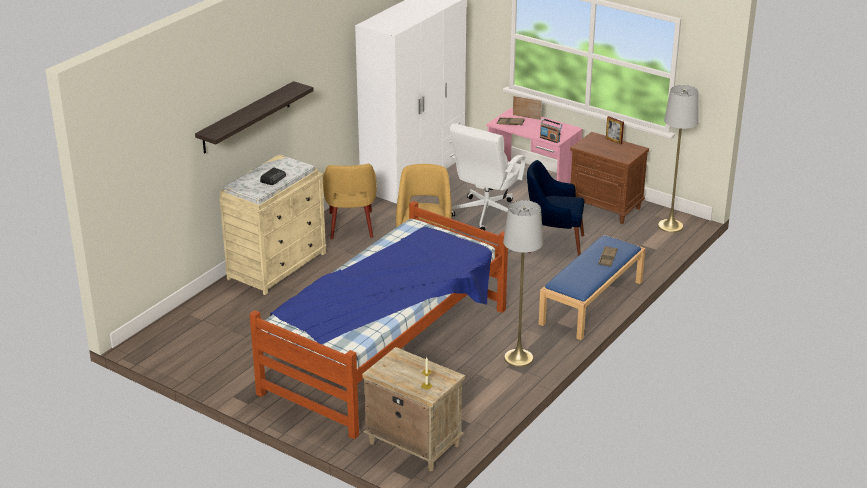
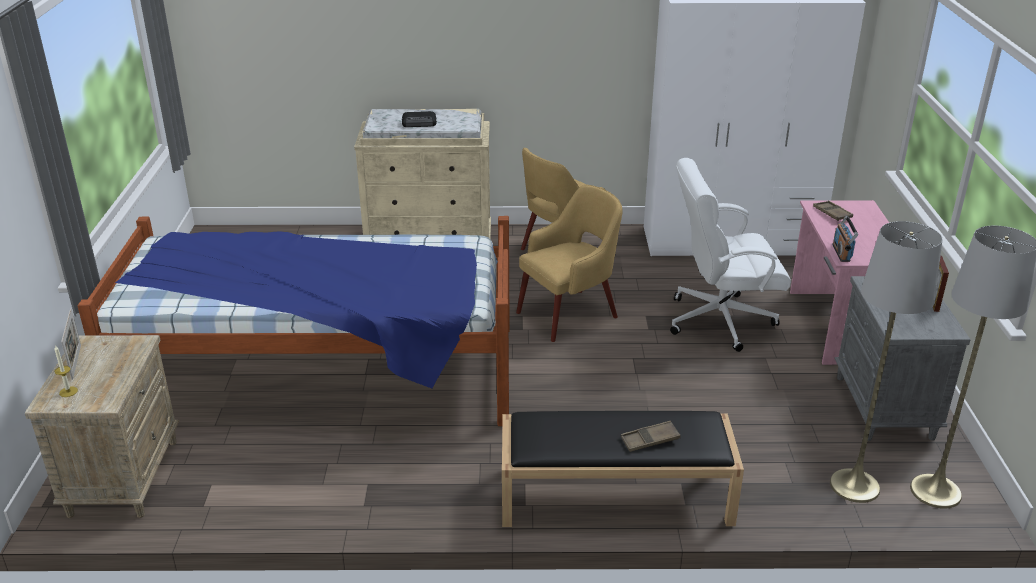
camera: 55 degrees right, 0 degrees up
shelf [195,81,314,154] -> none
grey floor lamp [503,200,543,367] -> grey floor lamp moved to [830,221,942,503]
picture frame [513,96,542,120] -> picture frame moved to [61,308,81,380]
blue armchair [527,160,584,256] -> none
blue bench [539,235,646,340] -> black bench [502,411,744,527]
brown nightstand [570,132,649,224] -> grey nightstand [835,276,970,441]

